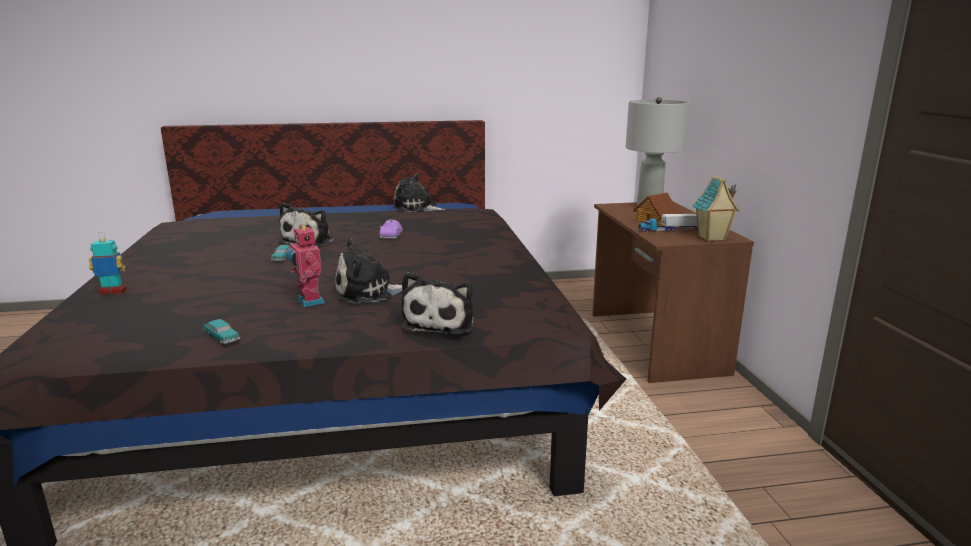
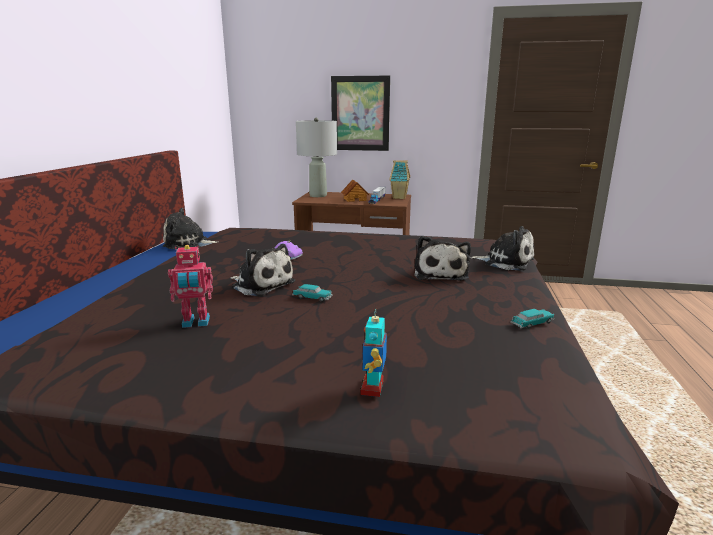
camera: 70 degrees left, 0 degrees up
toy robot [287,225,324,307] -> toy robot moved to [168,245,213,328]
plush toy [393,173,445,212] -> plush toy turned 45 degrees clockwise [163,208,219,249]
none -> picture [331,76,390,151]

